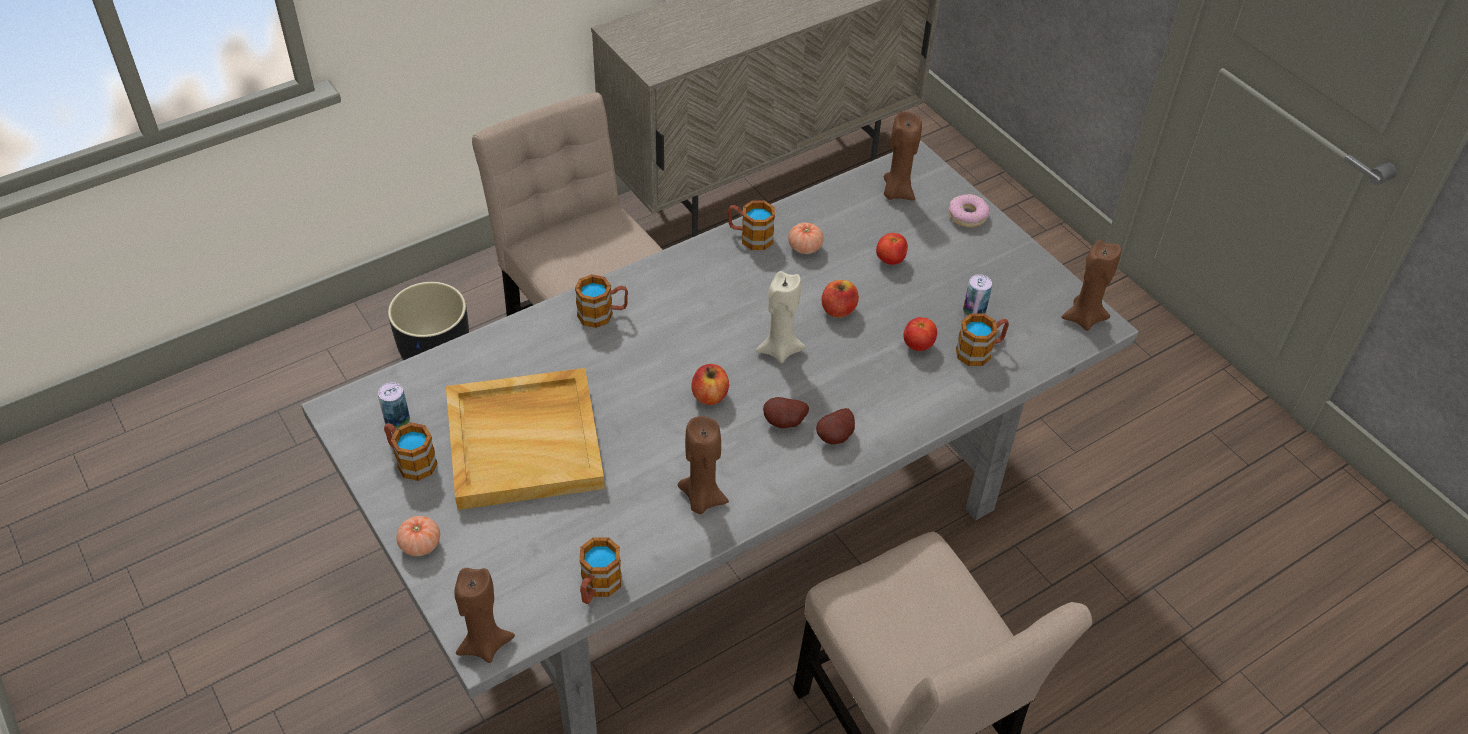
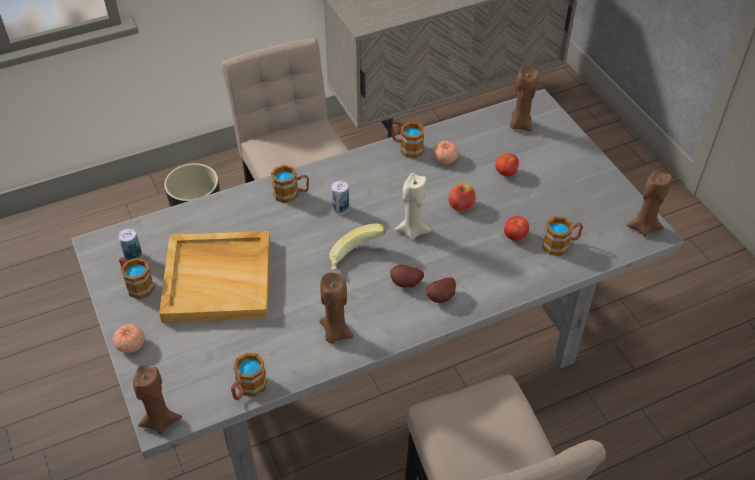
camera: 10 degrees right, 0 degrees up
apple [691,364,729,405] -> banana [329,223,386,271]
donut [948,194,989,228] -> none
can [963,274,992,317] -> can moved to [331,181,349,215]

